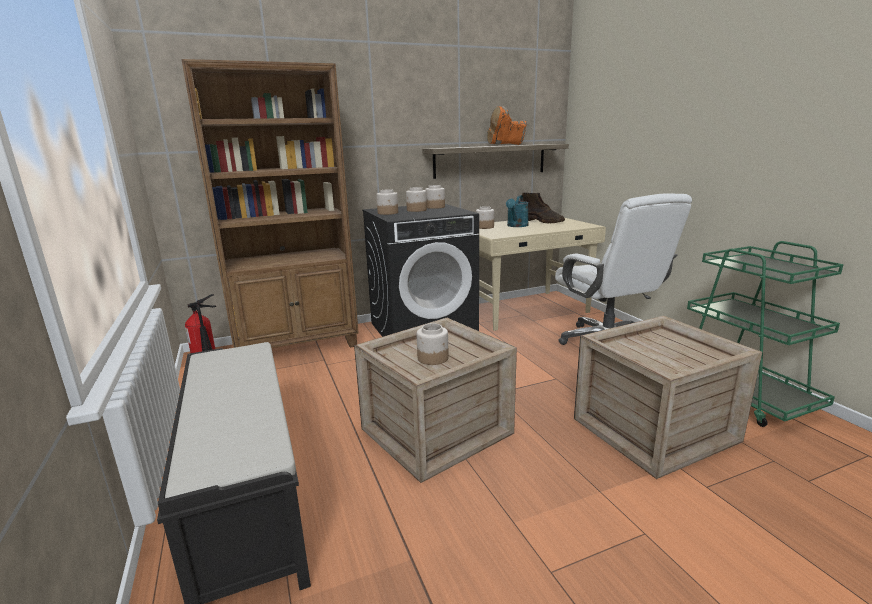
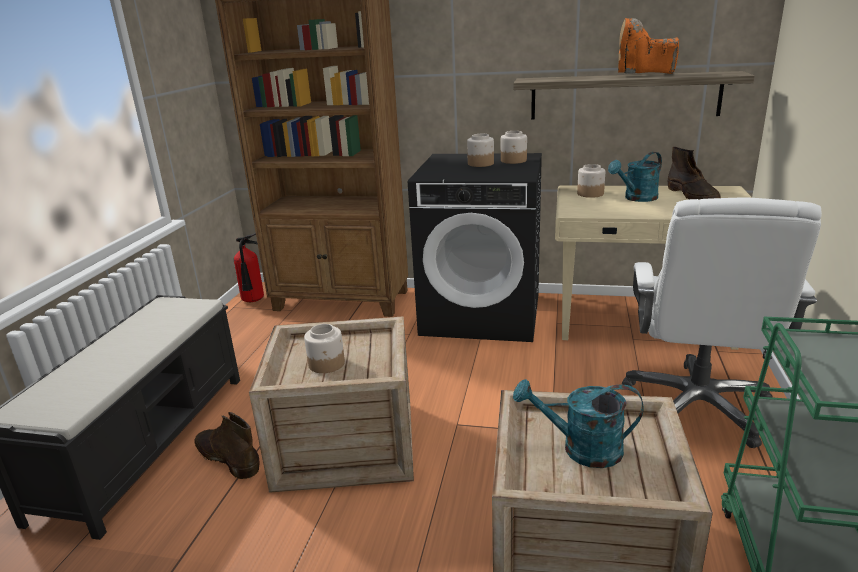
camera: 35 degrees right, 5 degrees up
jar [376,189,398,215] -> none
none -> brown boot [195,412,259,479]
none -> turquoise watering can [513,379,644,468]

